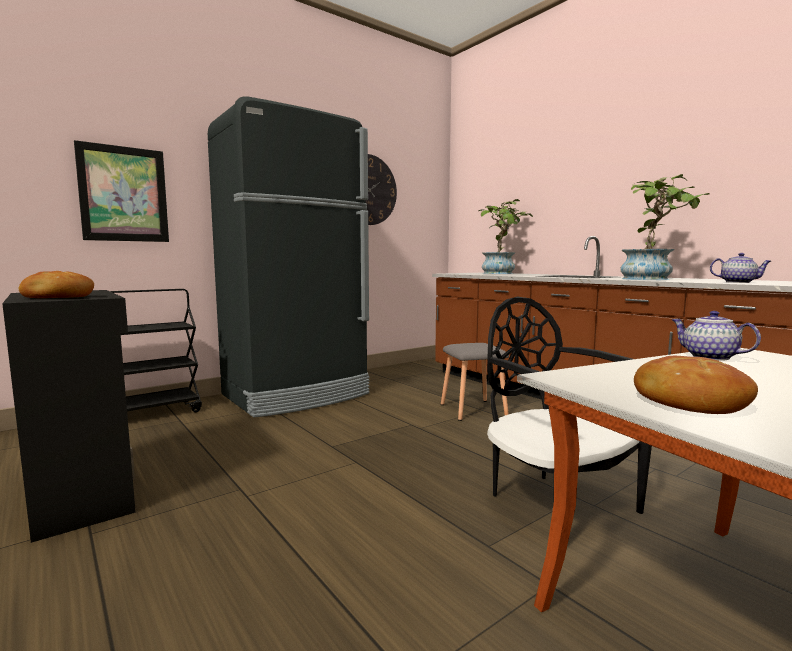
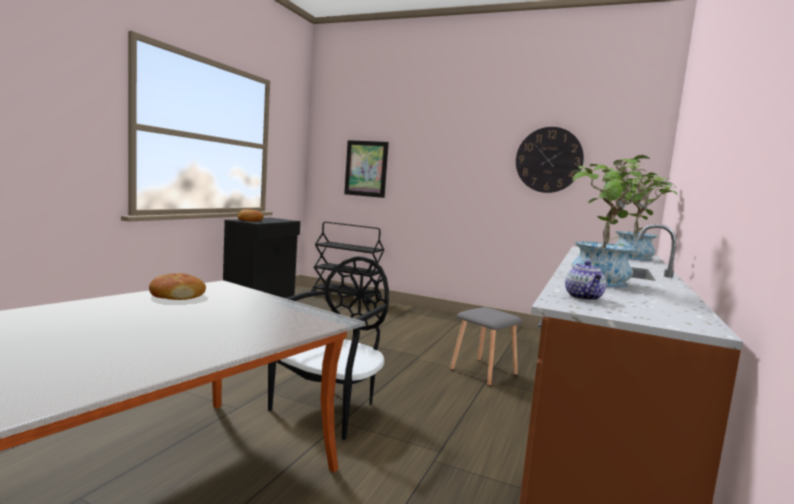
camera: 60 degrees right, 0 degrees up
black fridge [208,96,370,418] -> none
teapot [672,311,761,361] -> none

